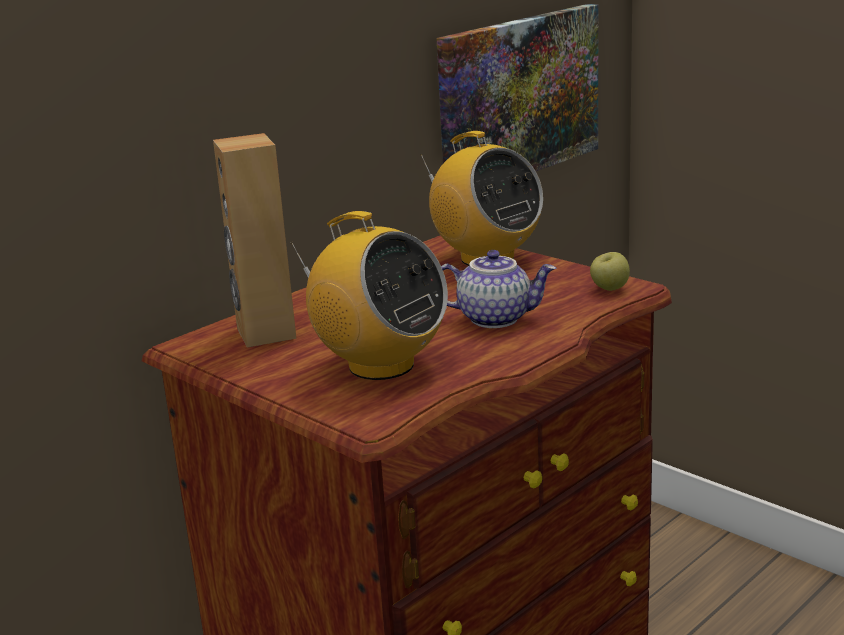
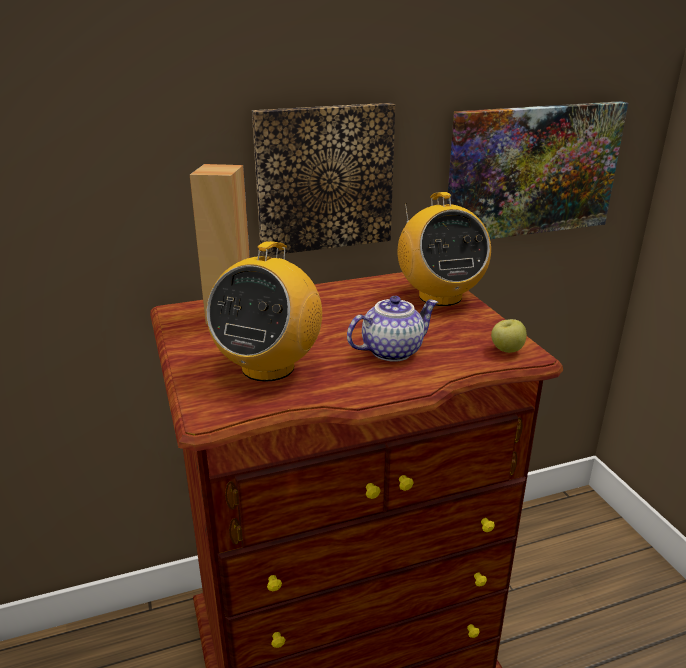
camera: 25 degrees right, 5 degrees up
radio [290,211,448,380] -> radio turned 45 degrees clockwise [206,241,322,382]
teapot [441,250,556,328] -> teapot turned 60 degrees counterclockwise [347,296,438,362]
none -> picture [252,103,395,256]

